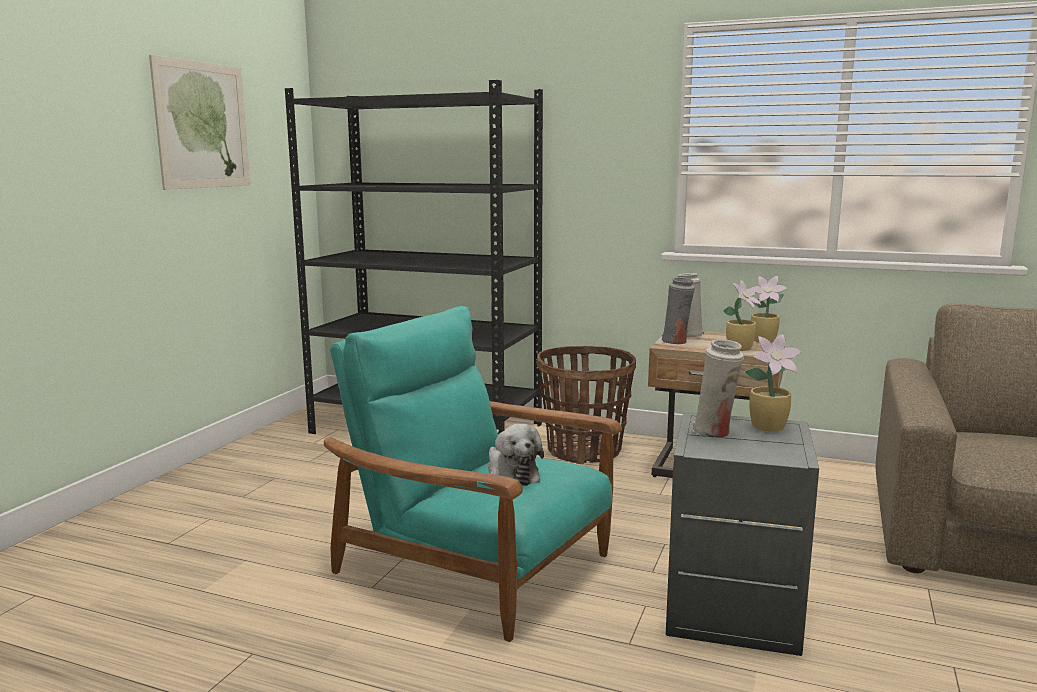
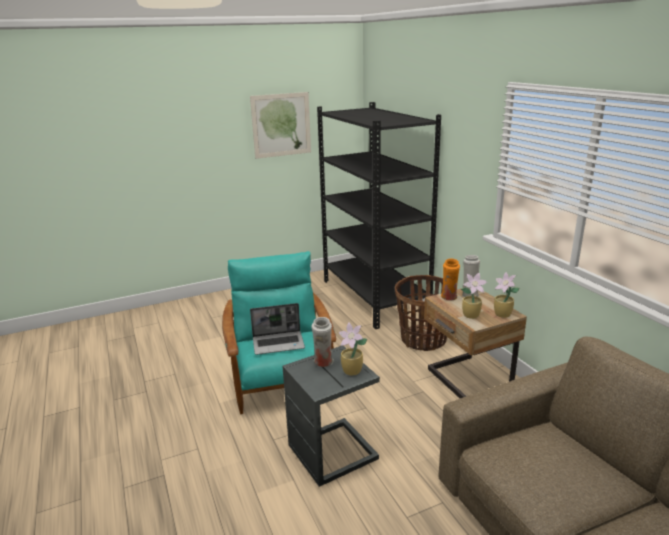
camera: 45 degrees right, 10 degrees up
plush toy [488,424,544,486] -> laptop [250,303,305,355]
grey vase [661,277,695,344] -> orange vase [441,259,460,300]

